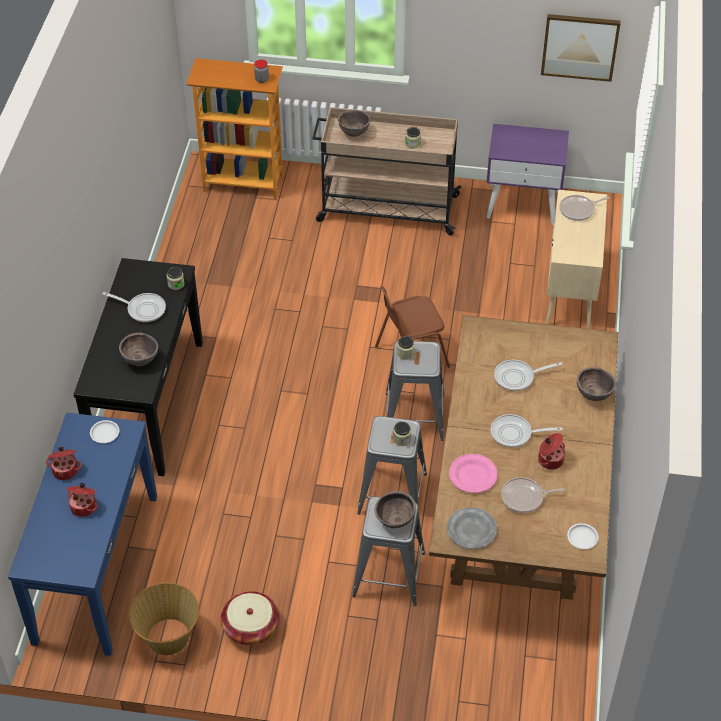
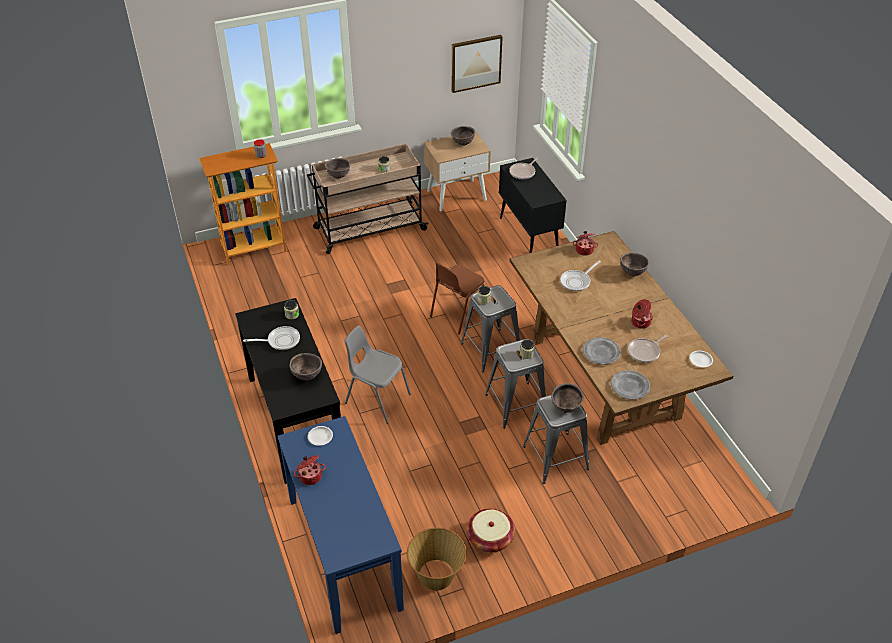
camera: 30 degrees left, 5 degrees down
cooking pot [67,483,97,517] -> cooking pot moved to [573,231,598,256]
pink plate [449,454,498,493] -> grey plate [583,337,621,365]
purple nightstand [486,124,569,225] -> beige nightstand [424,131,491,212]
frying pan [491,414,563,448] -> none
beige cabinet [545,190,607,329] -> black cabinet [499,158,567,253]
none -> grey chair [344,326,411,424]
none -> brown bowl [451,126,475,146]

